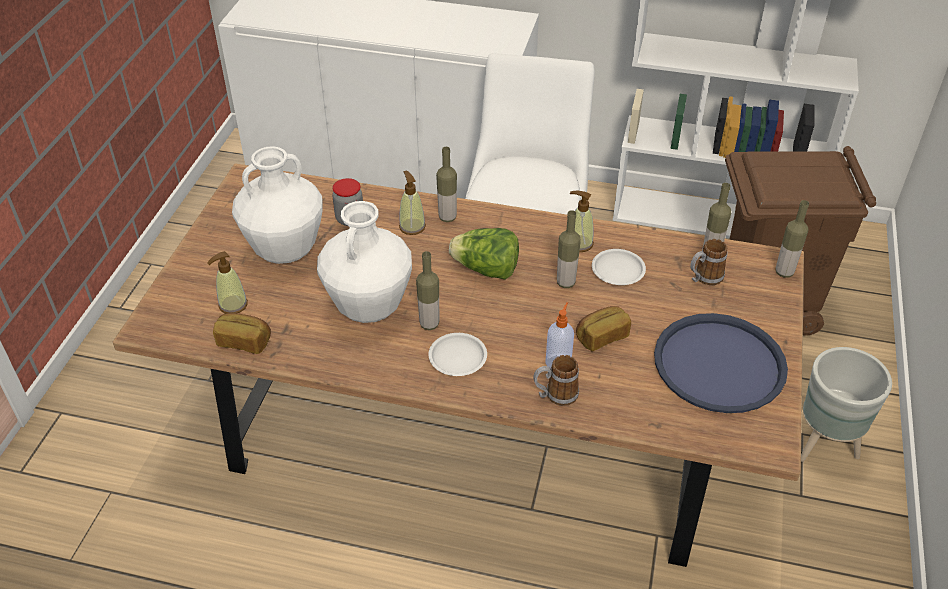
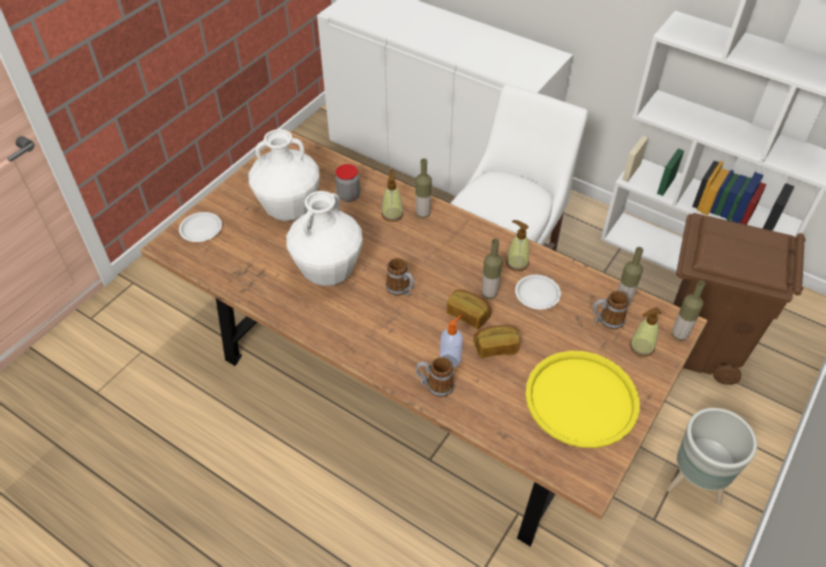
camera: 20 degrees right, 5 degrees up
soap dispenser [207,251,248,314] -> soap dispenser moved to [630,307,662,357]
bread [213,313,271,354] -> bread moved to [447,290,491,329]
bottle [416,251,439,330] -> none
white plate [429,333,487,376] -> white plate moved to [179,212,222,242]
lettuce [449,228,519,280] -> none
blue tray [654,313,788,413] -> yellow tray [525,351,640,448]
none -> mug [386,258,415,296]

